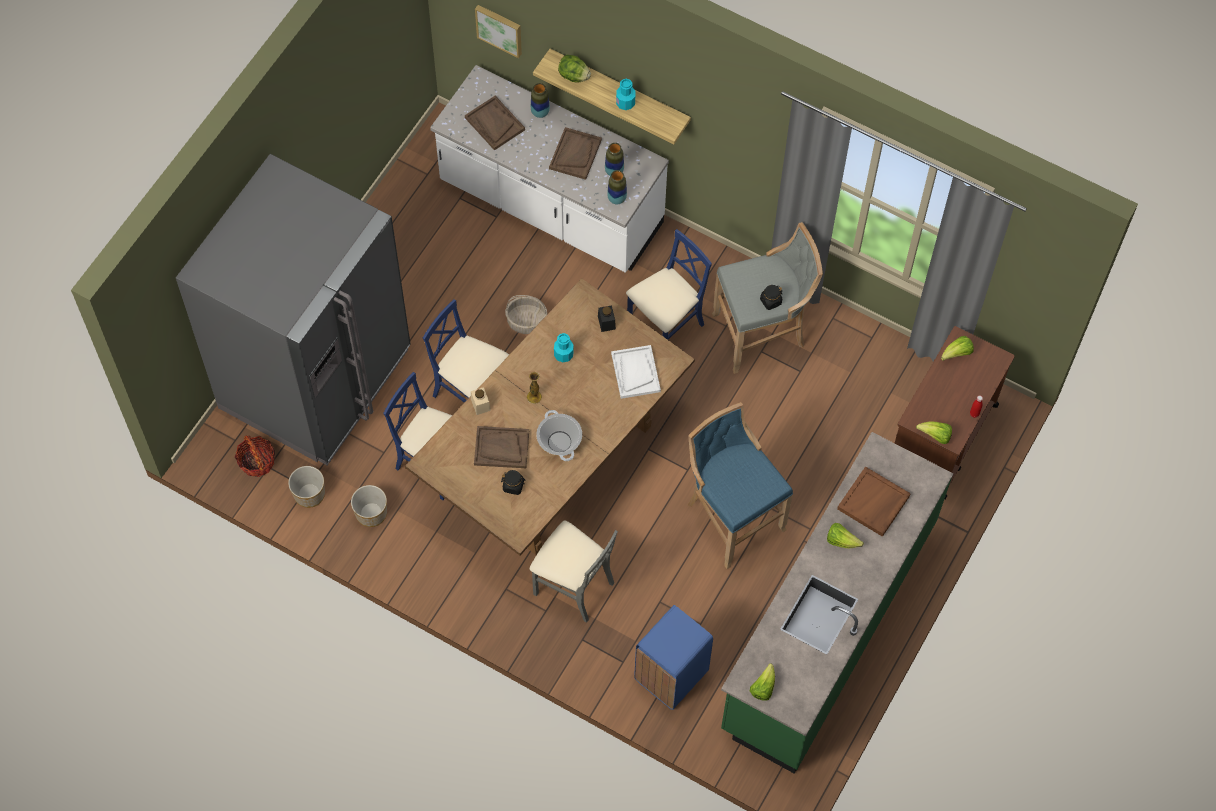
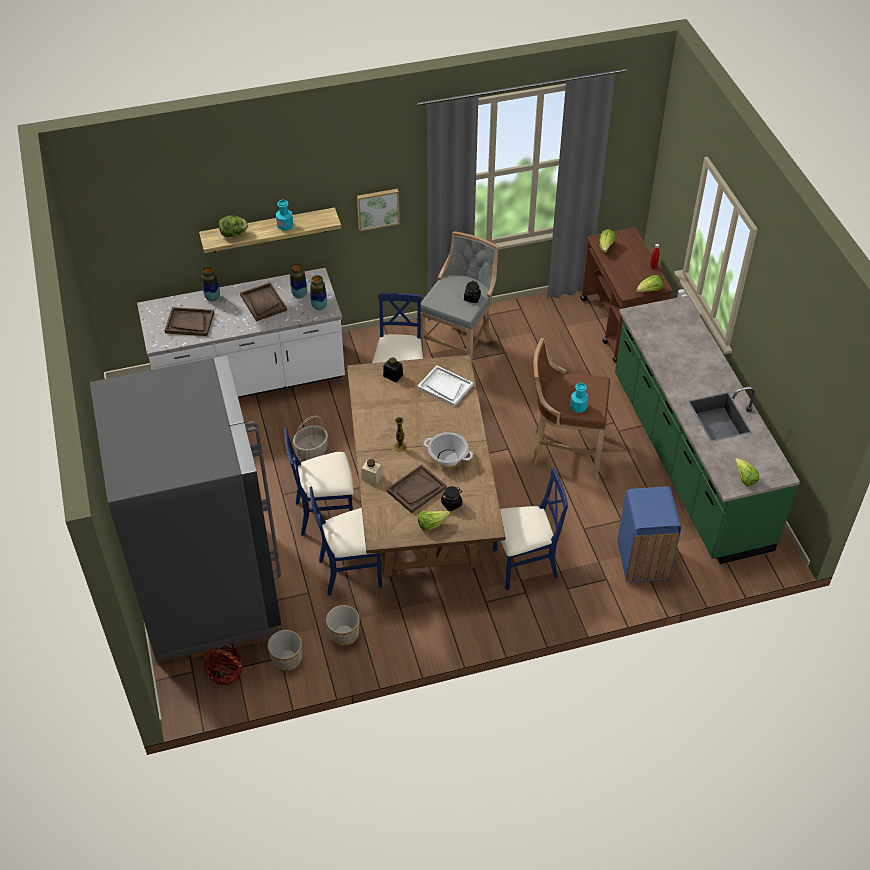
camera: 45 degrees left, 15 degrees down
picture [475,5,522,58] -> picture moved to [357,189,400,231]
grey chair [530,520,618,623] -> blue chair [493,468,568,590]
turquoise bottle [554,333,574,362] -> turquoise bottle moved to [570,383,589,413]
blue stool [687,402,793,569] -> brown stool [531,338,610,480]
lettuce [827,523,864,548] -> lettuce moved to [418,511,450,531]
brown tray [837,466,911,537] -> none

